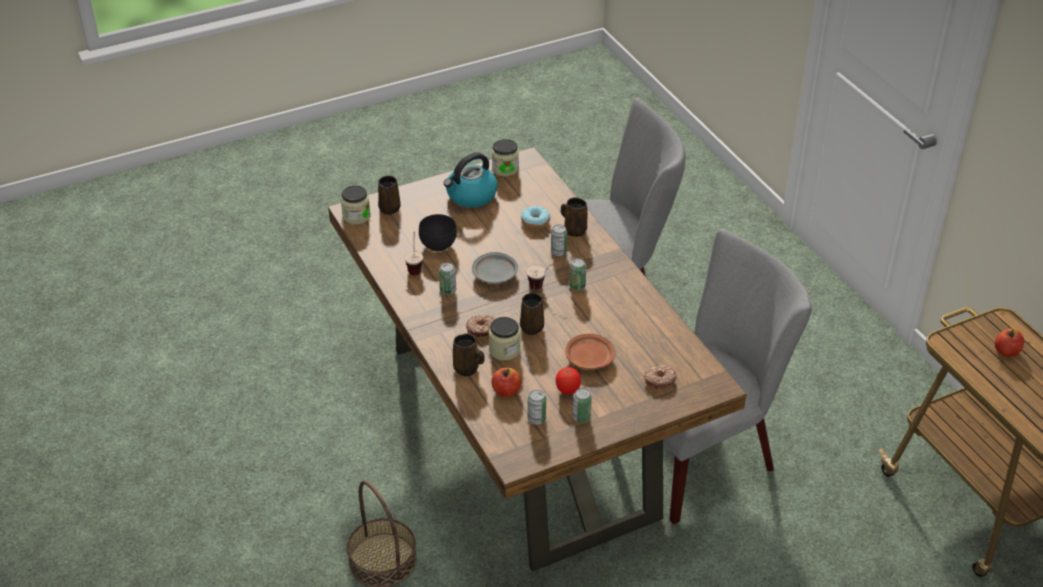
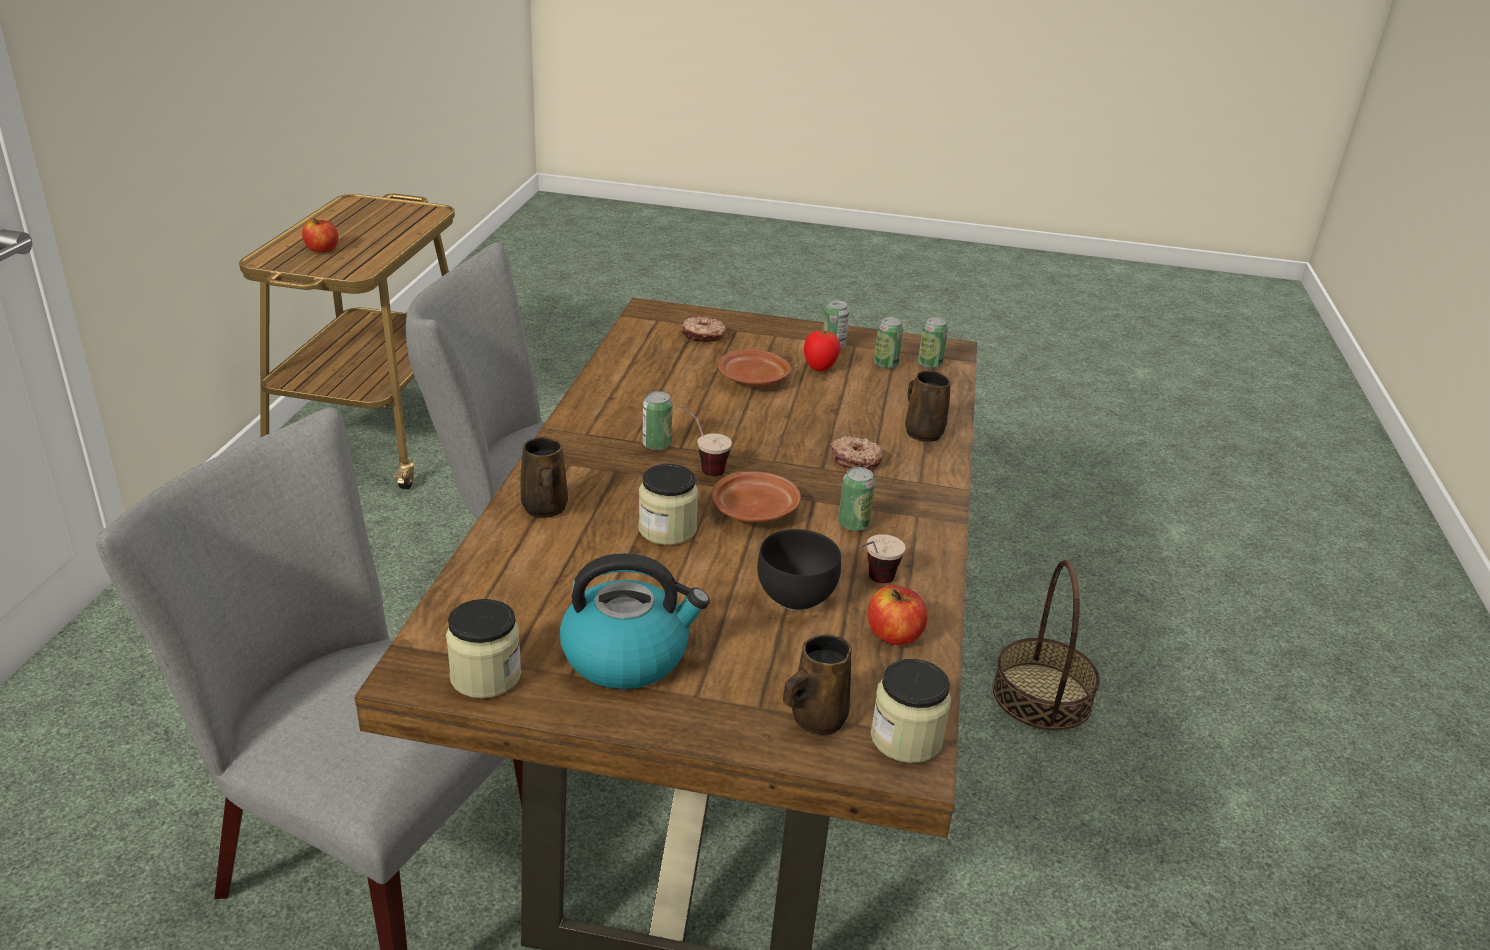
camera: 145 degrees left, 10 degrees down
grey plate [472,252,518,284] -> brown plate [711,471,801,522]
jar [489,317,520,361] -> jar moved to [638,464,699,545]
apple [492,368,521,397] -> apple moved to [868,585,928,645]
brown mug [520,293,544,335] -> none
donut [521,205,550,229] -> none
can [551,224,567,256] -> can moved to [918,317,948,369]

